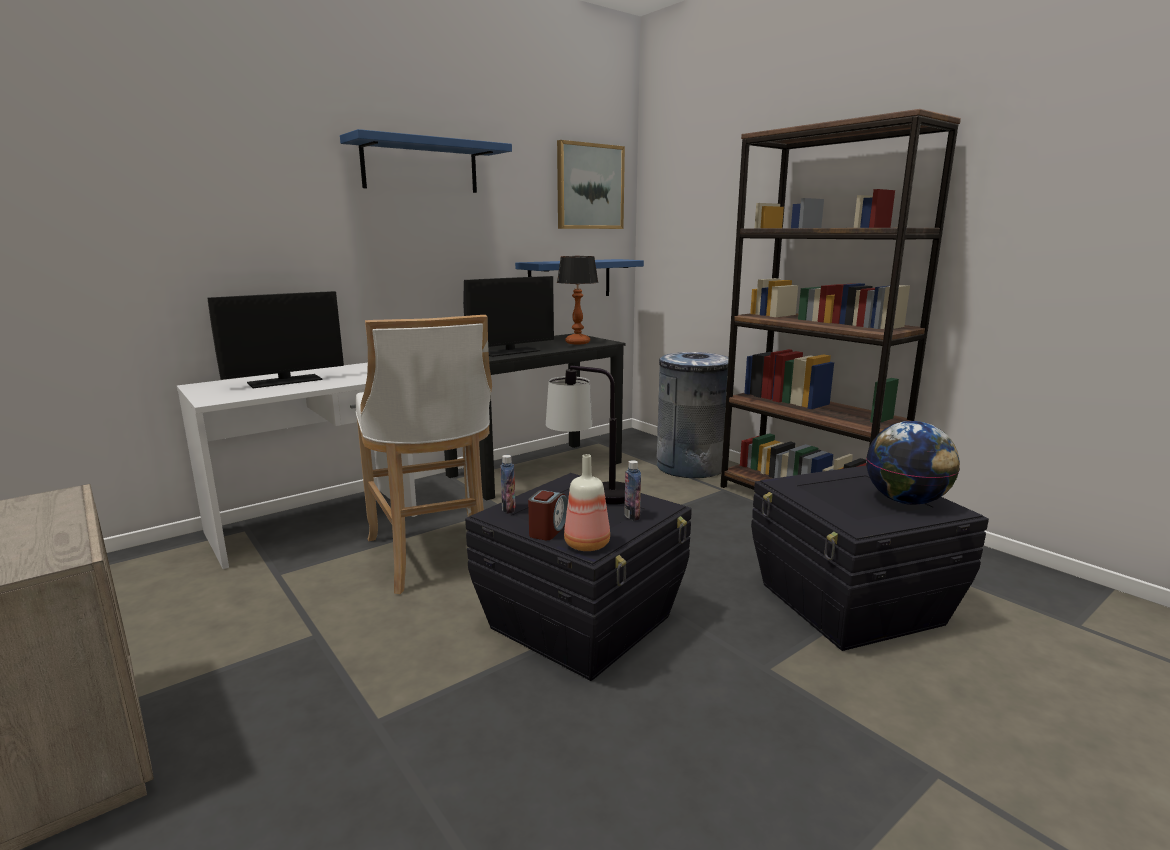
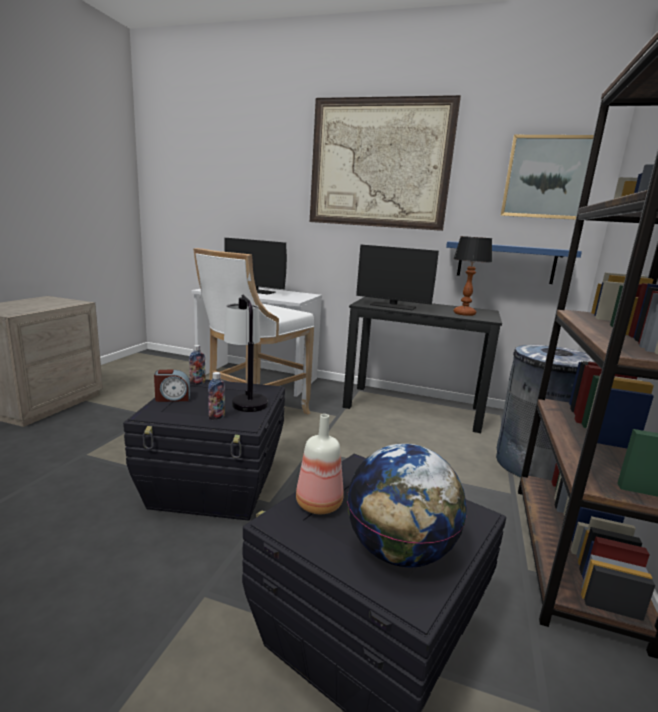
camera: 55 degrees right, 0 degrees up
blue shelf [340,129,512,193] -> picture [310,95,461,231]
bottle [564,454,610,551] -> bottle moved to [296,414,343,514]

